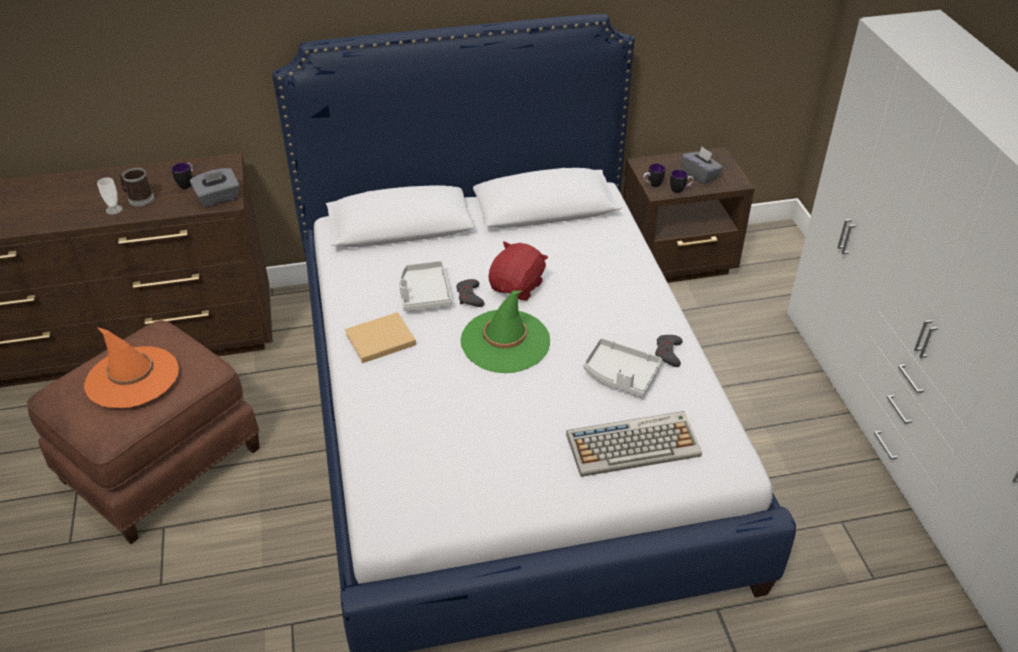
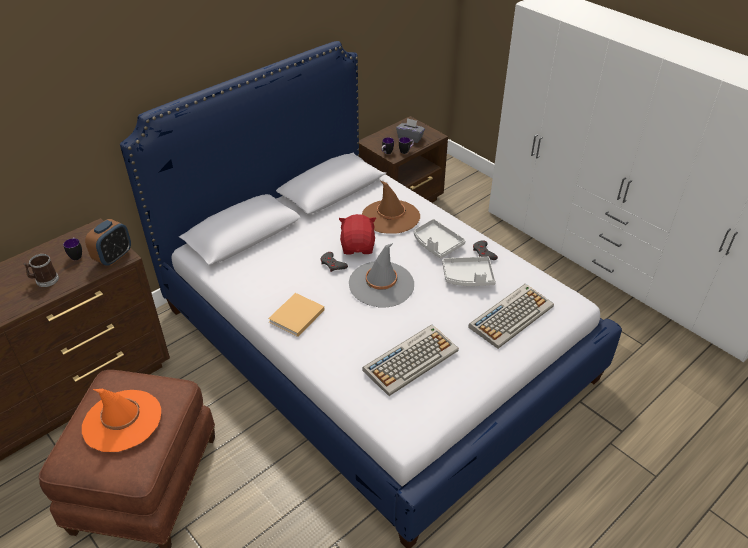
camera: 30 degrees left, 0 degrees up
cup [97,178,122,215] -> none
grey tissue box [190,168,239,207] -> alarm clock [85,219,131,266]
grey tray [399,261,452,311] -> grey tray moved to [414,219,465,259]
green hat [461,291,550,373] -> grey hat [349,243,414,307]
none -> brown hat [361,181,420,234]
none -> keyboard [362,324,459,396]

